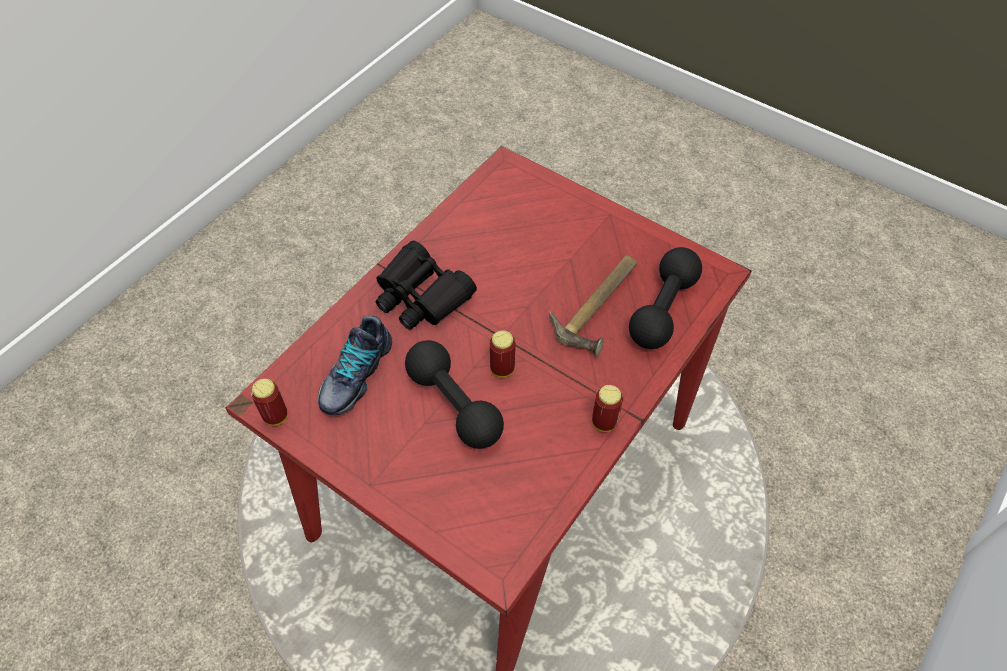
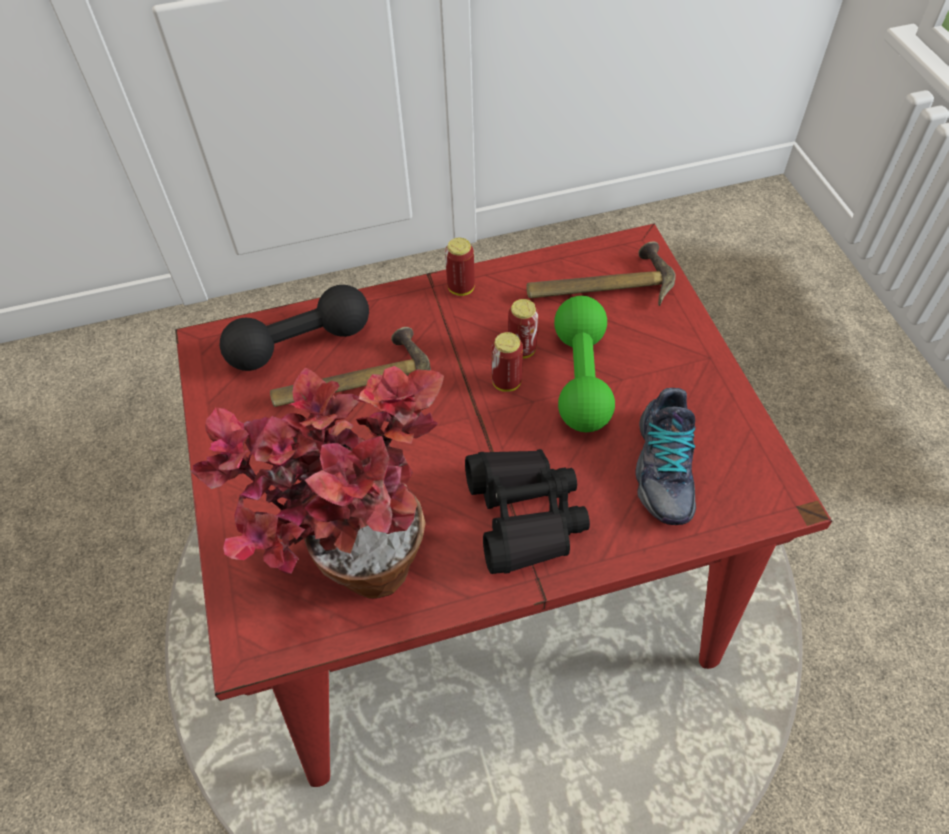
camera: 140 degrees left, 0 degrees up
can [251,379,288,426] -> can moved to [508,299,538,359]
shoe [318,315,392,415] -> shoe turned 120 degrees clockwise [635,388,696,525]
black dumbbell [405,340,504,449] -> green dumbbell [554,296,615,432]
none -> potted plant [191,366,444,599]
none -> hammer [527,241,676,306]

